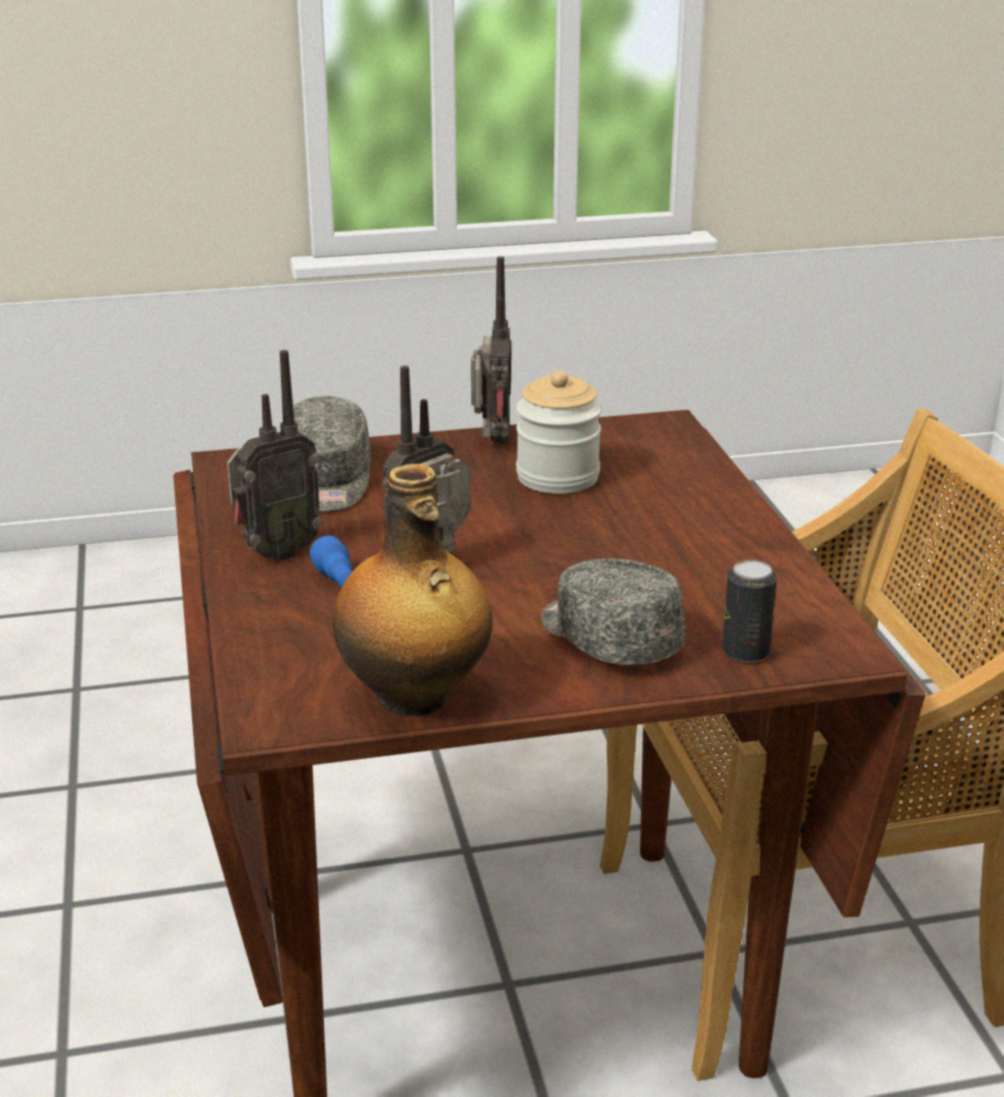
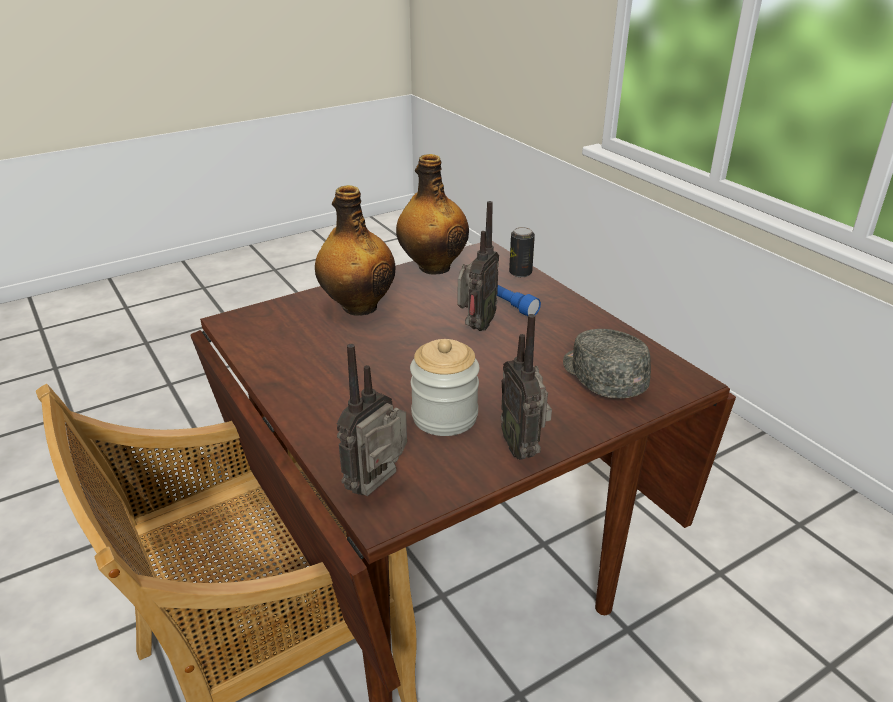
camera: 160 degrees right, 5 degrees up
radio [227,350,322,561] -> radio moved to [337,344,407,496]
grey cap [541,559,685,665] -> bottle [315,185,395,316]
can [722,560,777,663] -> can moved to [509,227,535,277]

